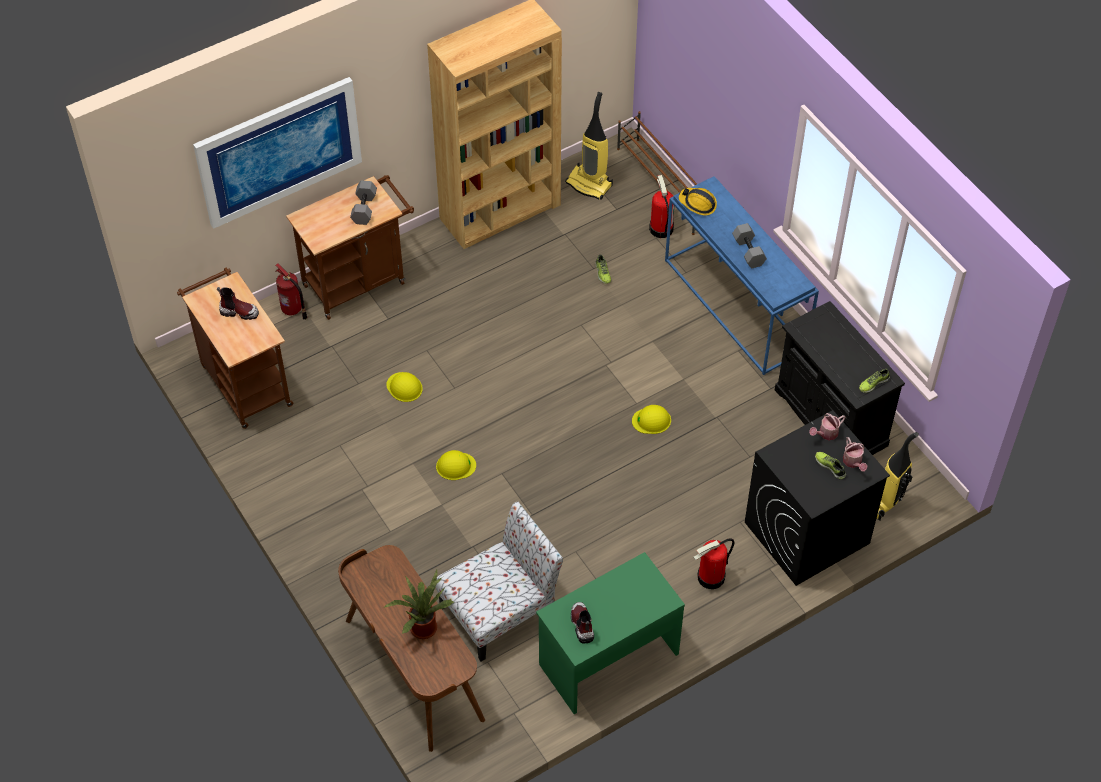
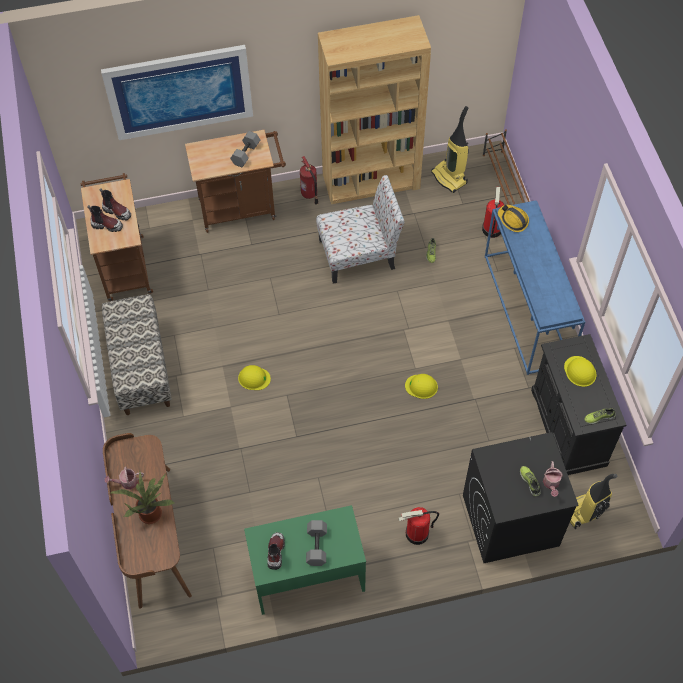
camera: 20 degrees right, 5 degrees up
fire extinguisher [275,263,307,320] -> fire extinguisher moved to [300,156,318,204]
yellow hard hat [386,372,423,402] -> yellow hard hat moved to [564,356,596,387]
chair [435,502,563,661] -> chair moved to [316,175,405,284]
grey dumbbell [732,223,767,268] -> grey dumbbell moved to [306,520,327,566]
watering can [809,413,845,441] -> watering can moved to [105,467,144,489]
none -> boot [87,205,123,232]
none -> bench [102,294,172,415]

